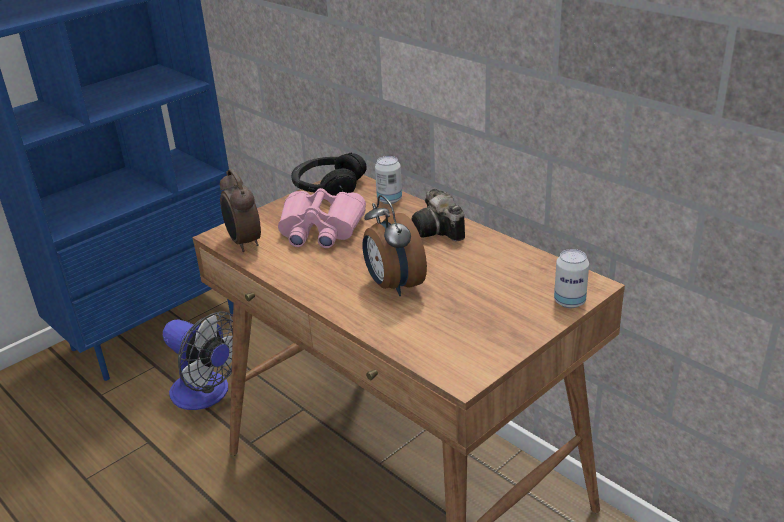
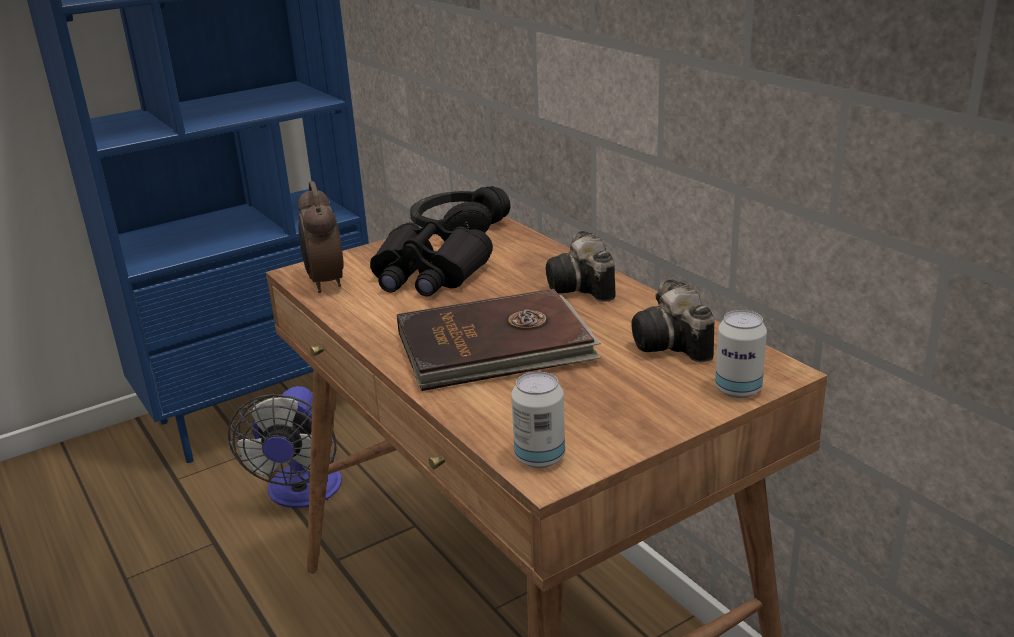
camera: 10 degrees right, 5 degrees down
fan [163,311,233,410] -> fan turned 45 degrees clockwise [228,386,342,508]
pink binoculars [278,188,366,248] -> black binoculars [370,220,493,296]
alarm clock [362,195,427,296] -> brown book [397,289,601,391]
can [375,156,402,204] -> can moved to [511,372,565,468]
none -> camera [631,279,714,363]

